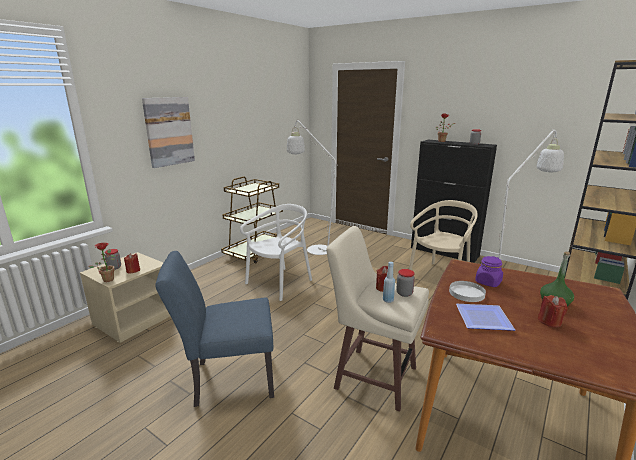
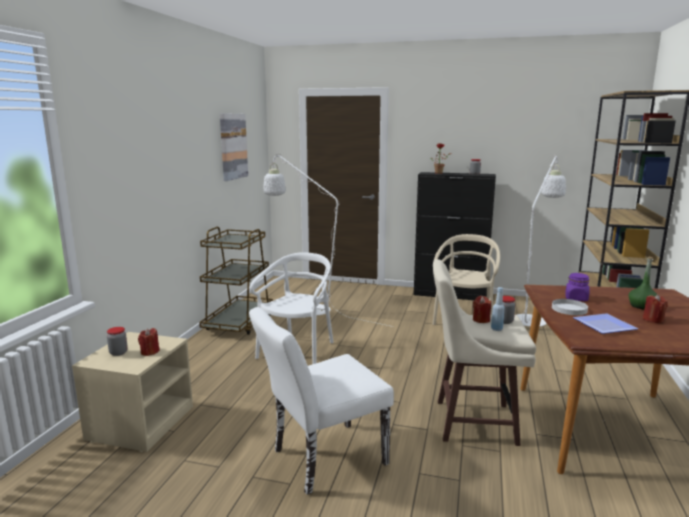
camera: 20 degrees left, 5 degrees down
potted plant [89,243,115,282] -> none
picture [142,97,195,168] -> picture moved to [220,113,248,181]
blue chair [155,251,274,407] -> white chair [249,307,394,495]

